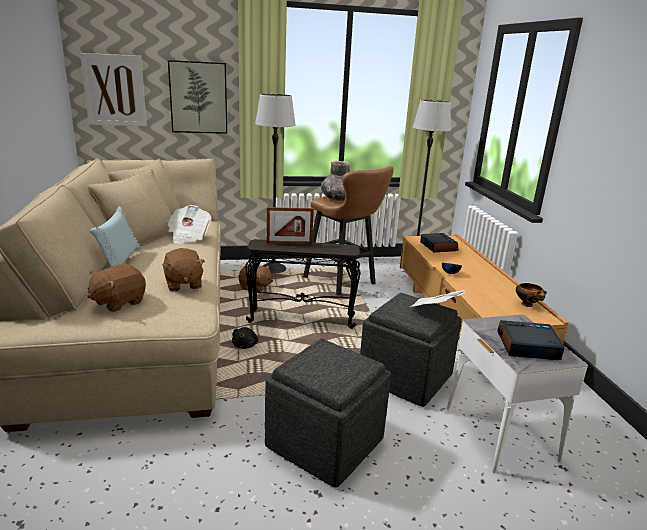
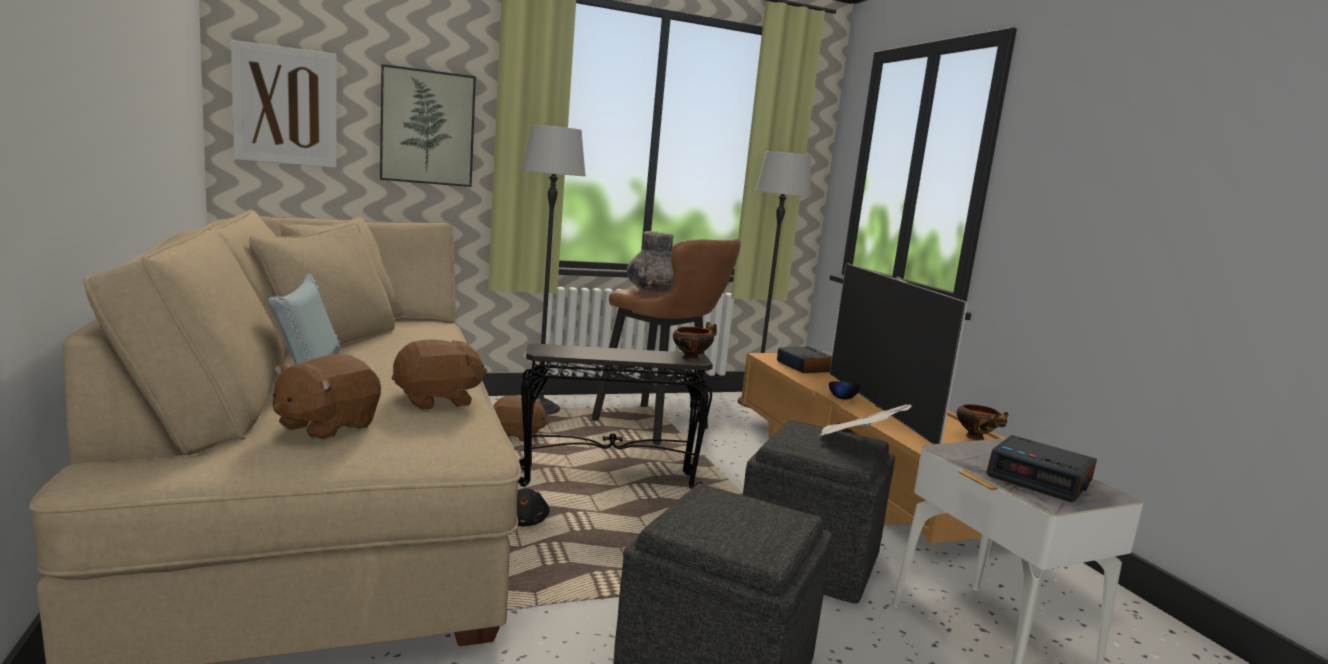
camera: 10 degrees left, 10 degrees down
brown plush toy [162,248,205,291] -> brown plush toy turned 90 degrees counterclockwise [392,339,487,410]
newspaper [167,205,212,243] -> none
picture frame [267,207,314,244] -> none
alarm clock [497,320,564,360] -> alarm clock turned 135 degrees counterclockwise [986,435,1097,502]
none -> bowl [673,322,717,361]
none -> television [829,263,968,444]

